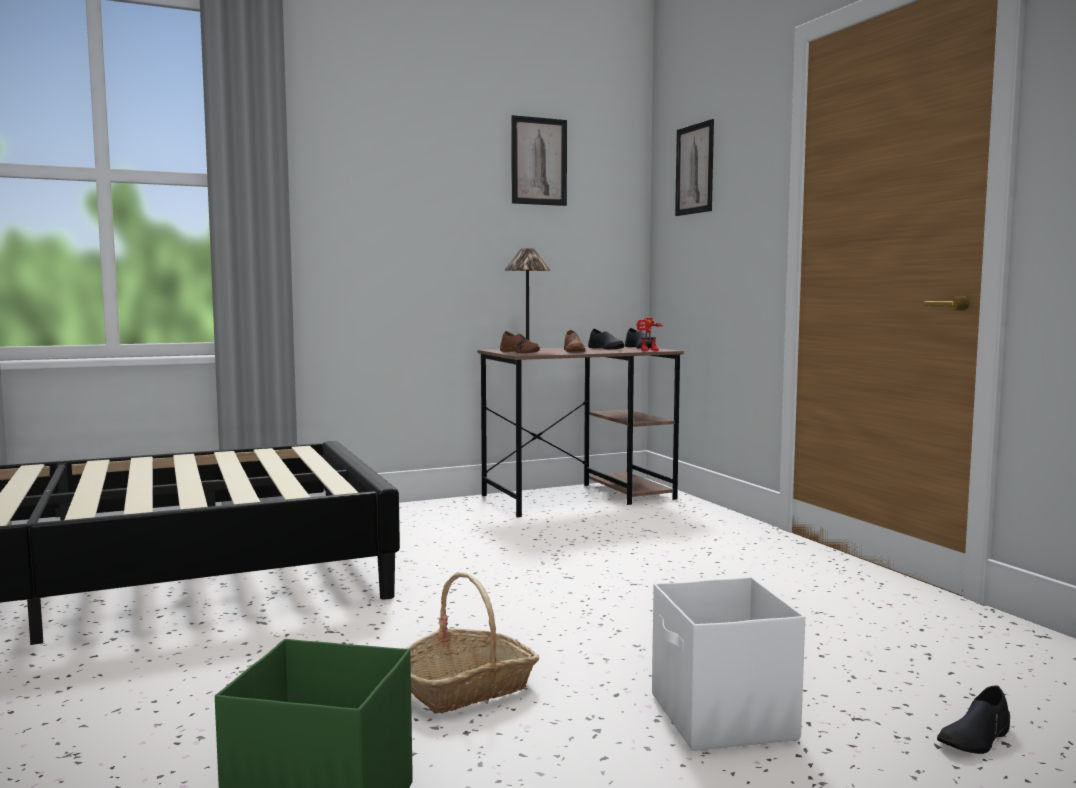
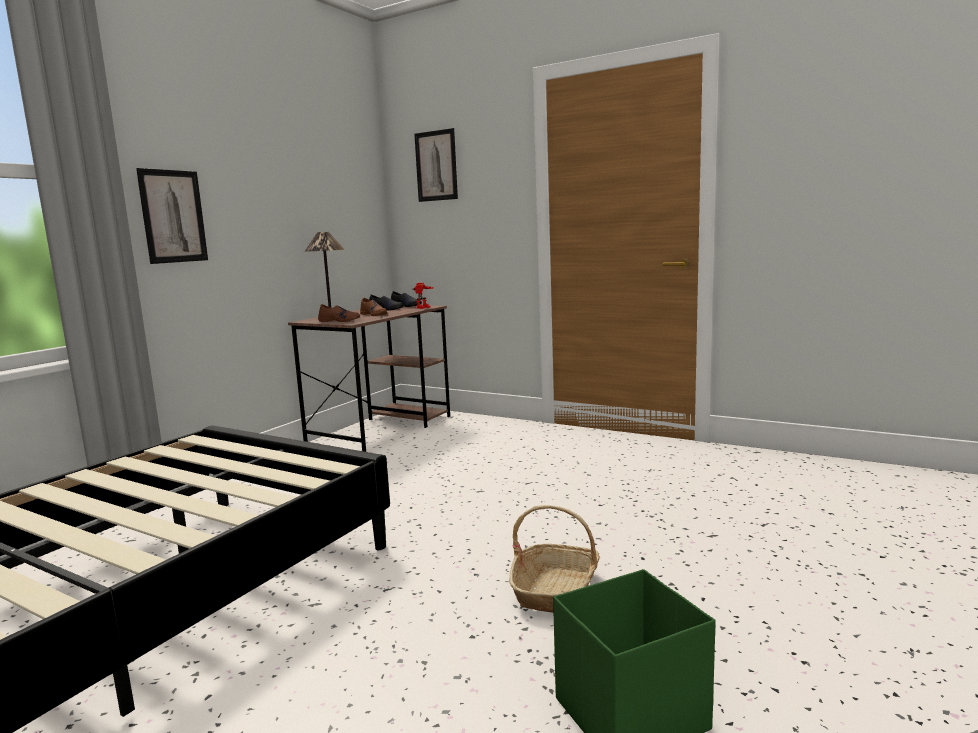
camera: 35 degrees left, 5 degrees up
picture [511,115,567,206] -> picture moved to [136,168,208,264]
white storage box [652,577,805,751] -> none
black shoe [937,685,1010,754] -> none

